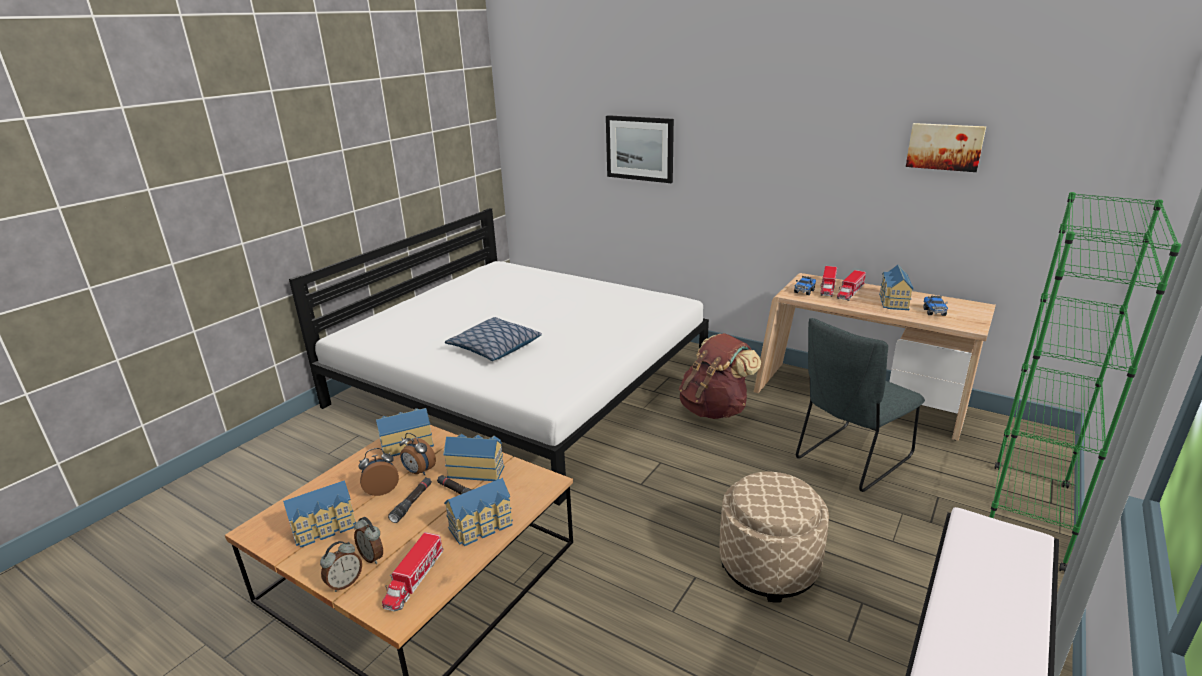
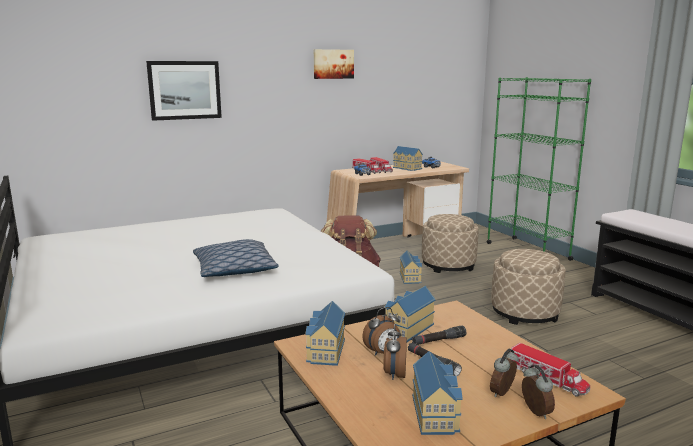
camera: 60 degrees left, 10 degrees down
alarm clock [354,517,383,564] -> alarm clock turned 150 degrees clockwise [490,349,519,398]
toy house [444,478,513,546] -> toy house moved to [400,250,422,284]
grey chair [796,318,925,492] -> beige ottoman [422,214,479,273]
picture [906,123,986,172] -> picture moved to [314,49,354,79]

